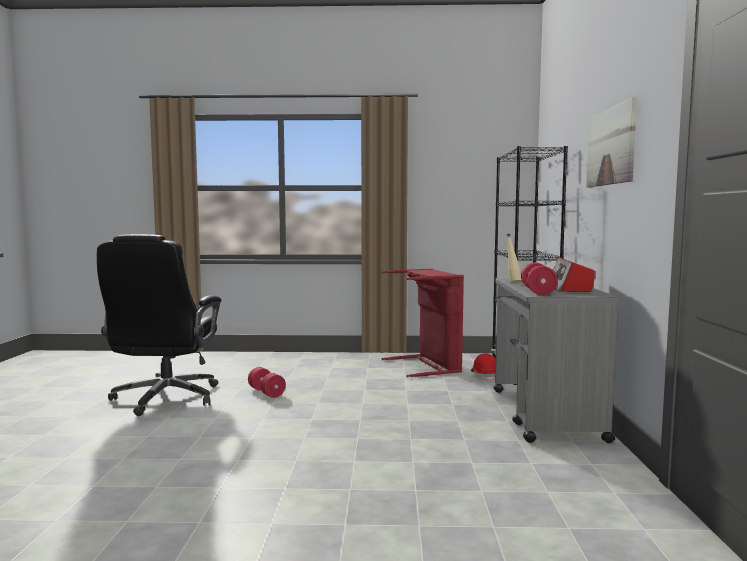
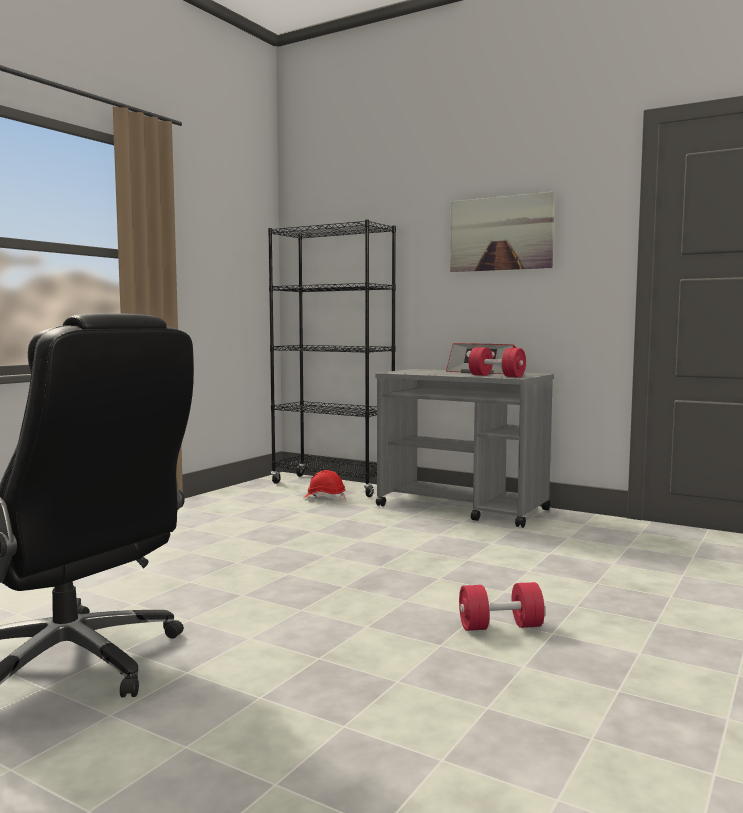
camera: 60 degrees left, 0 degrees up
red dumbbell [248,367,286,398] -> red dumbbell moved to [459,582,545,631]
red laundry basket [382,269,464,377] -> none
beige bottle [507,234,522,283] -> none

